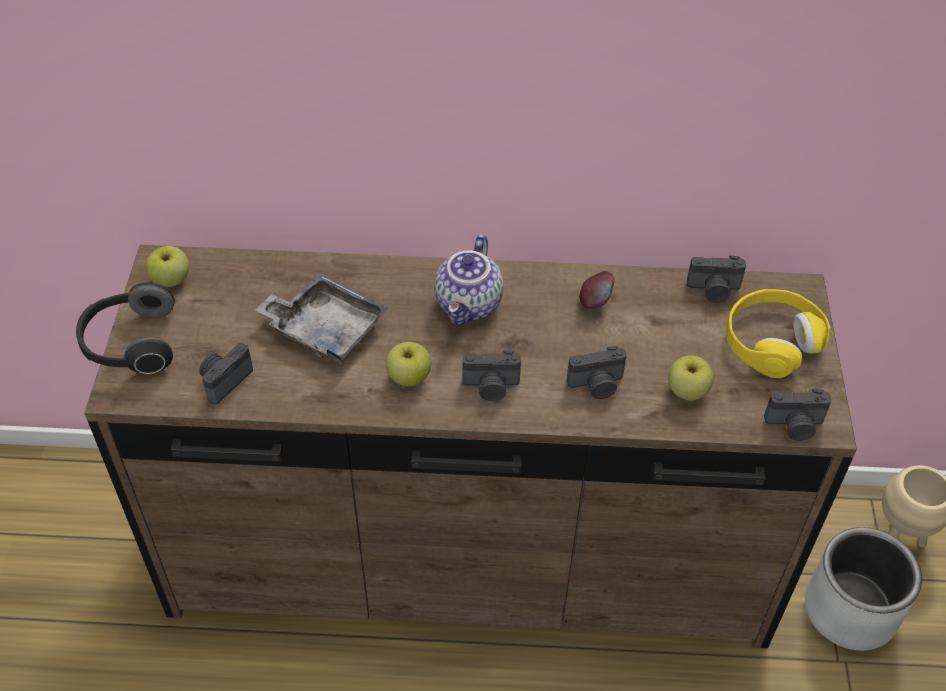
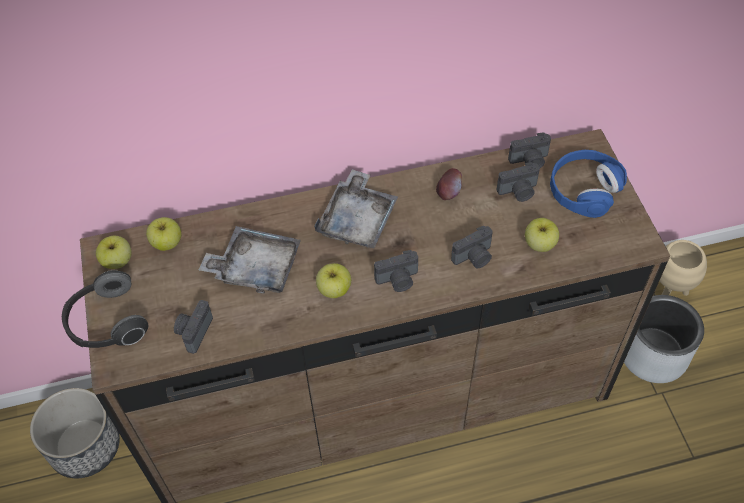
camera: 15 degrees left, 5 degrees up
teapot [435,235,503,324] -> grey tray [314,169,398,248]
yellow headphones [726,289,830,378] -> blue headphones [550,150,627,218]
camera [764,389,832,441] -> camera moved to [497,162,540,202]
none -> planter [30,388,120,478]
none -> apple [146,217,181,251]

